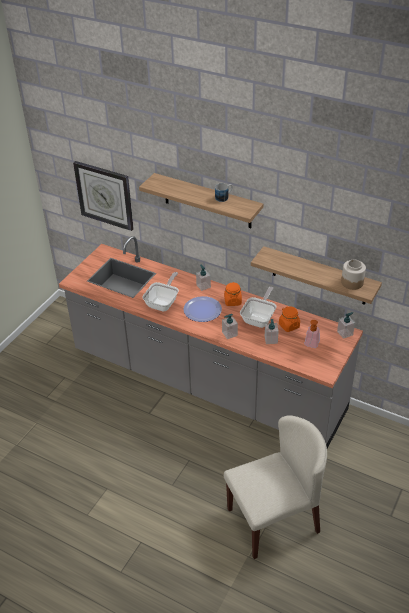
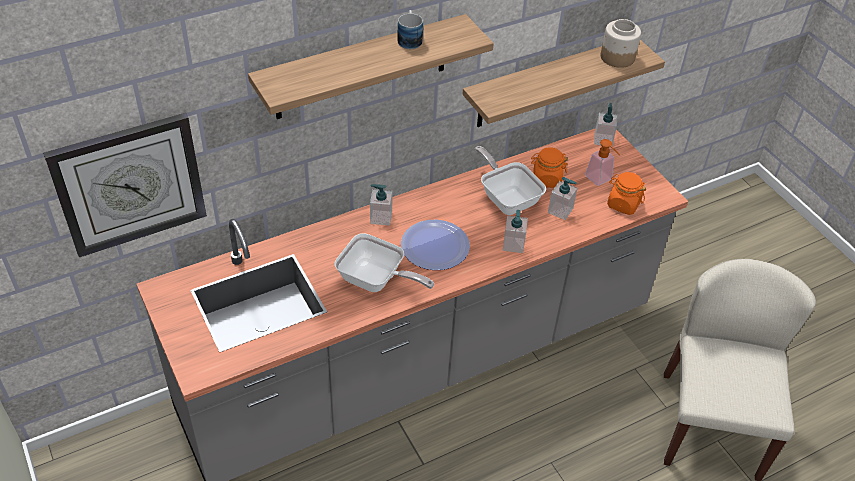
camera: 60 degrees left, 5 degrees up
frying pan [142,272,179,311] -> frying pan turned 150 degrees clockwise [334,233,434,292]
orange jar [224,282,242,306] -> orange jar moved to [607,172,646,215]

